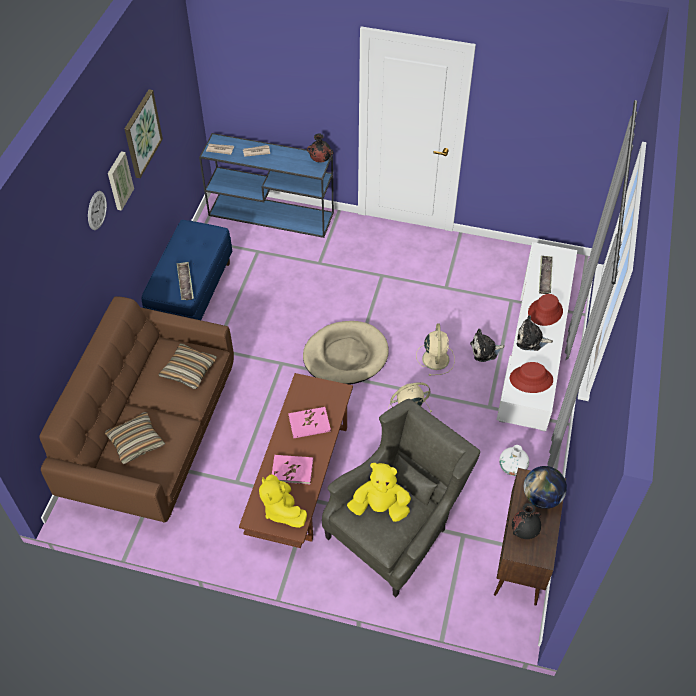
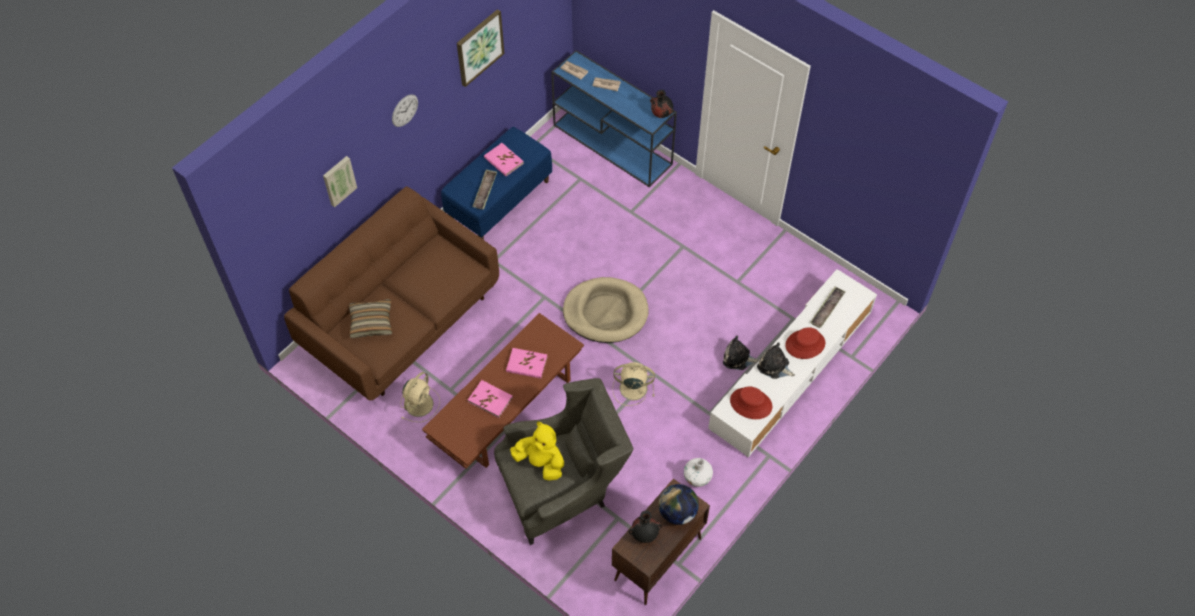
camera: 25 degrees right, 5 degrees up
picture [108,151,134,211] -> picture moved to [323,156,357,207]
pillow [158,343,217,389] -> none
yellow plush toy [259,474,307,528] -> none
beige fan [416,324,455,376] -> beige fan moved to [401,372,440,422]
none -> pink book [484,143,524,176]

